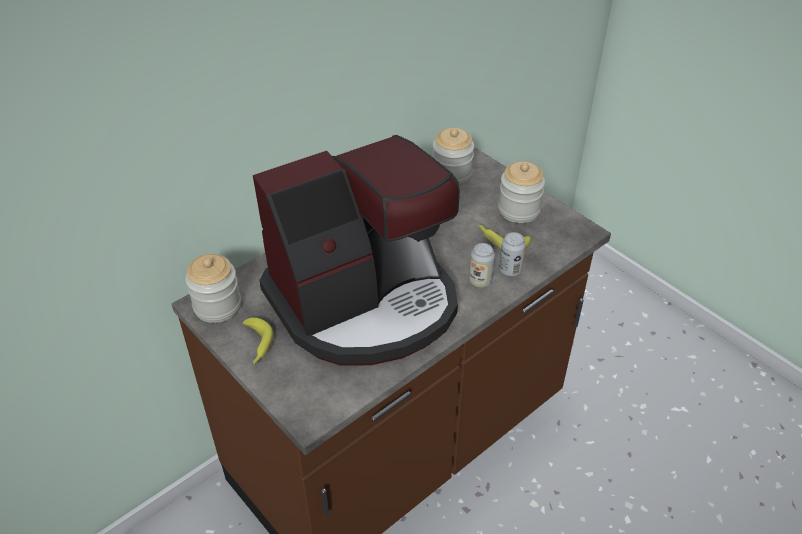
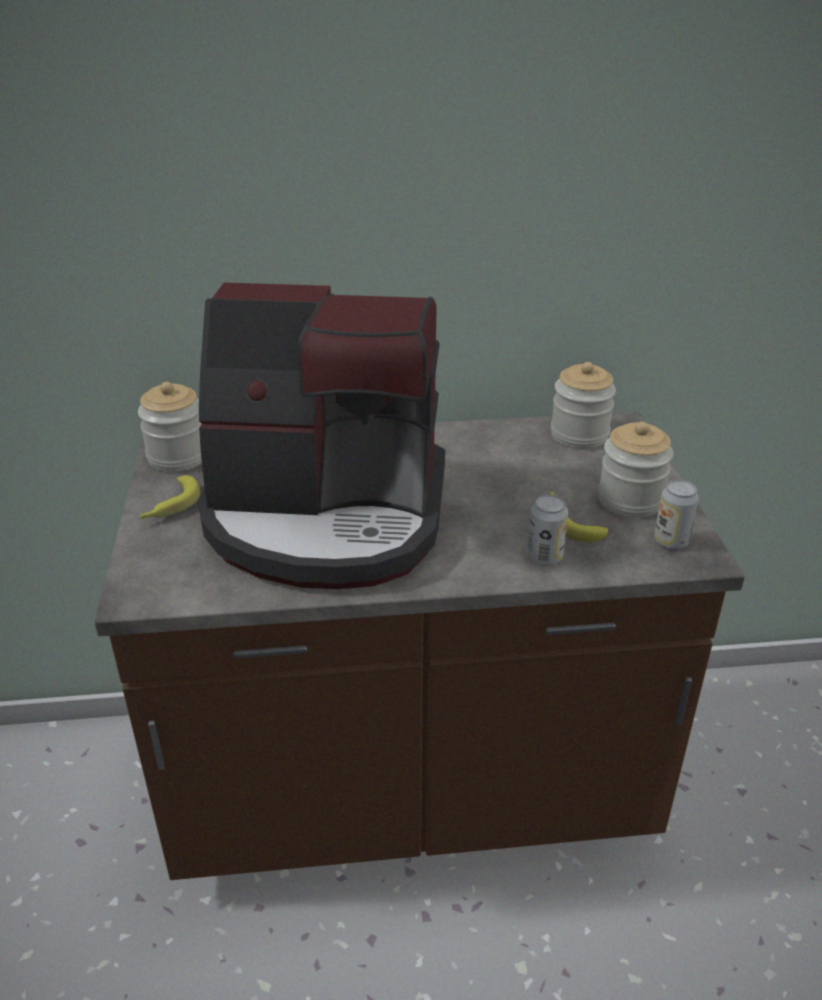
camera: 35 degrees right, 10 degrees down
can [469,243,495,287] -> can moved to [654,480,699,549]

